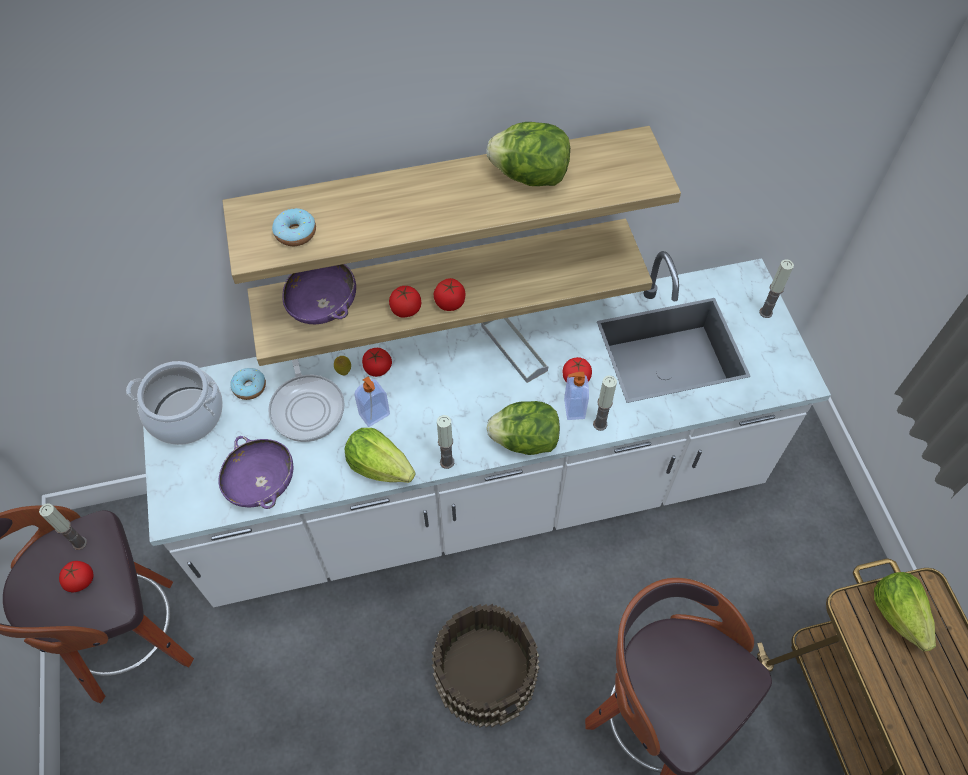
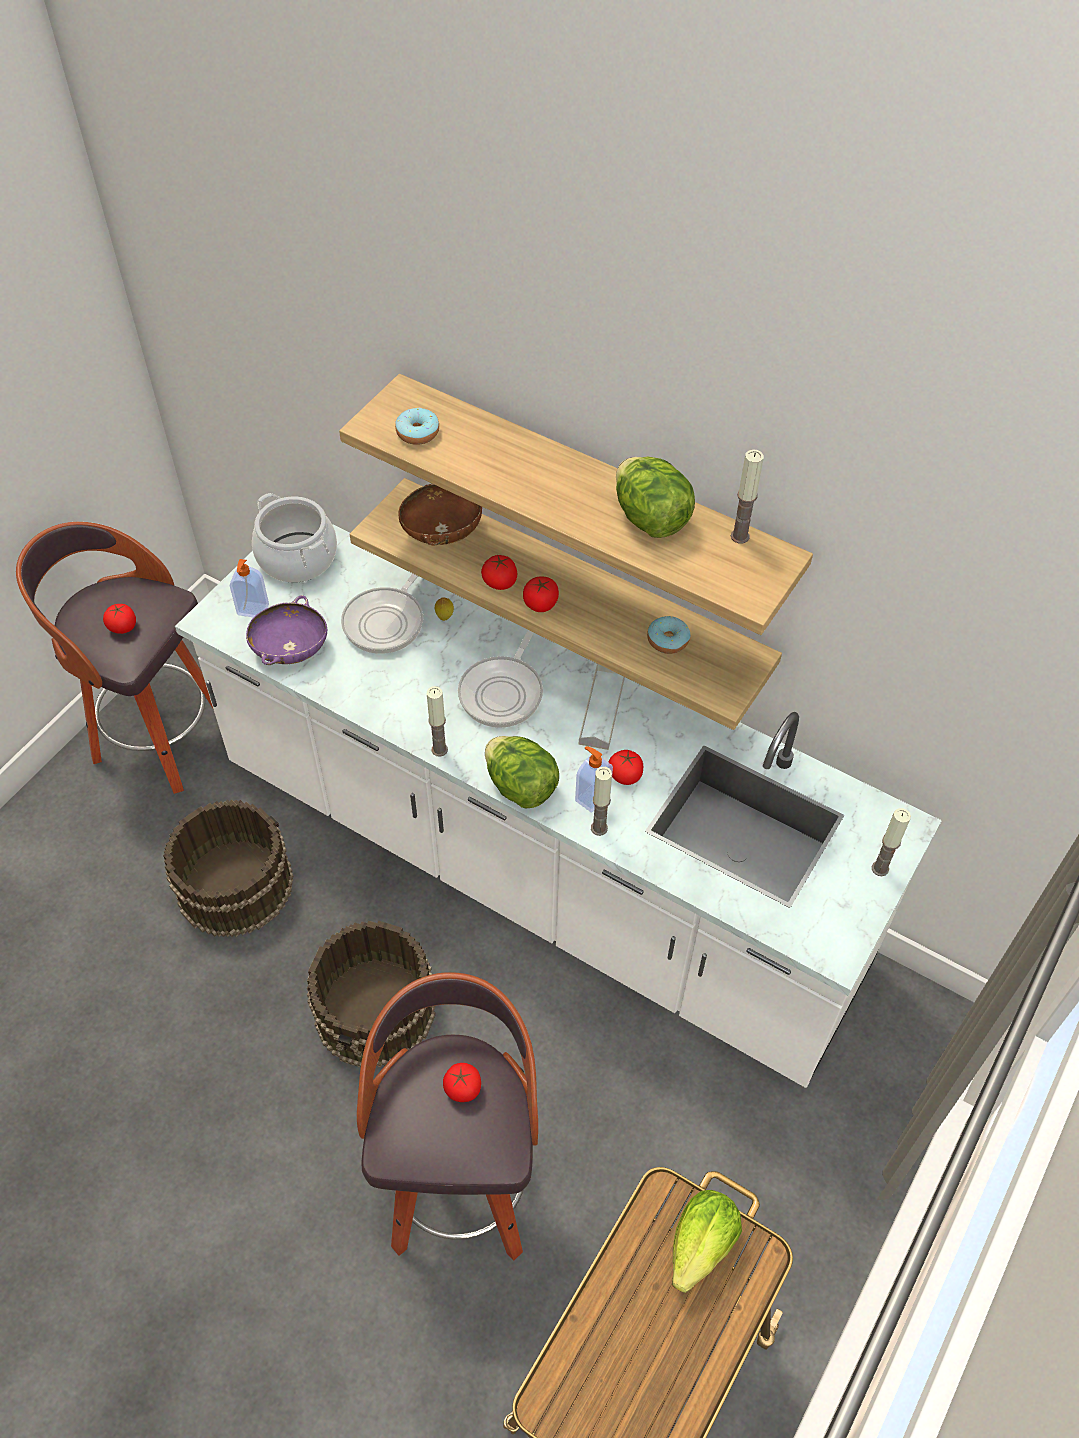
camera: 45 degrees right, 5 degrees down
candle [39,503,87,550] -> candle moved to [731,449,764,543]
donut [230,368,266,400] -> donut moved to [647,616,691,654]
purple bowl [282,264,356,324] -> brown bowl [398,484,482,546]
lettuce [345,428,416,483] -> none
soap dispenser [354,376,390,427] -> soap dispenser moved to [230,559,269,617]
tomato [362,348,392,377] -> tomato moved to [443,1063,481,1102]
none -> brown bucket [163,800,294,937]
none -> frying pan [458,630,543,728]

